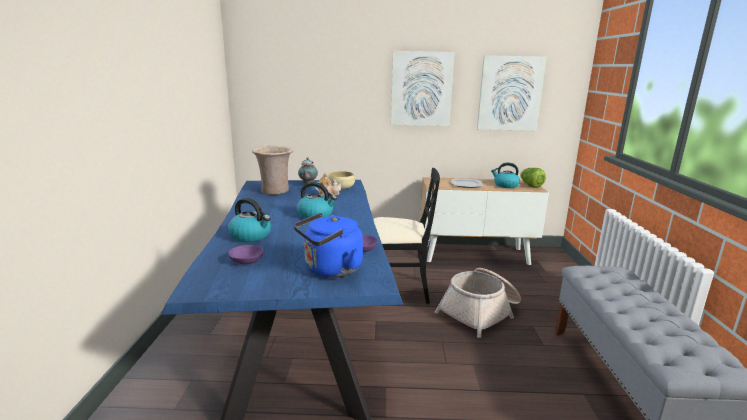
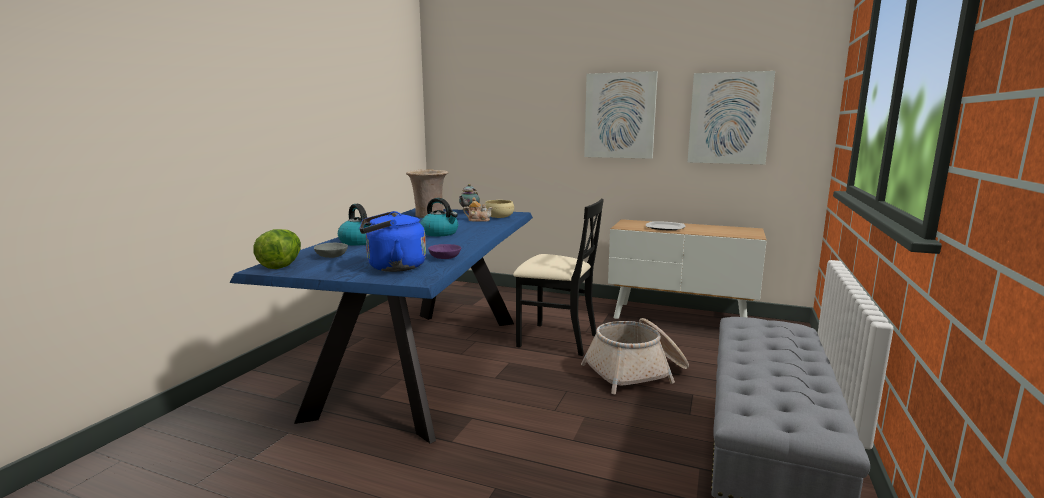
camera: 20 degrees right, 5 degrees down
purple bowl [228,245,264,264] -> grey bowl [314,243,348,258]
kettle [491,162,520,188] -> none
lettuce [520,168,546,188] -> lettuce moved to [253,229,301,269]

